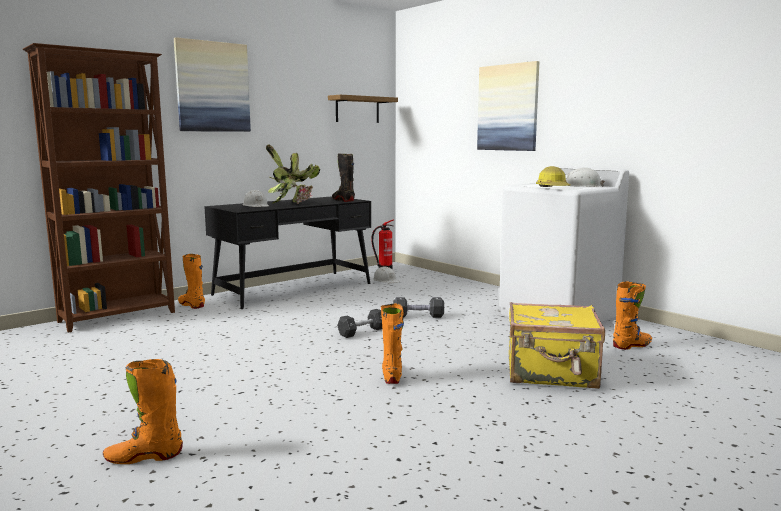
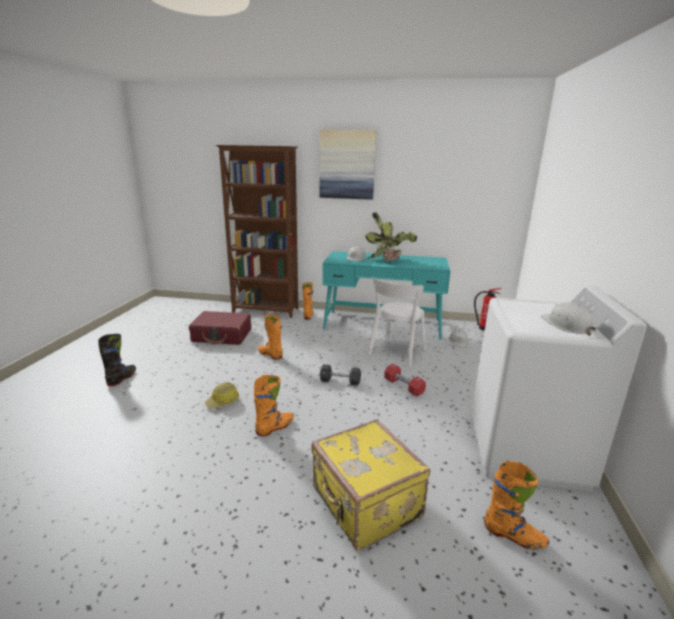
camera: 50 degrees right, 10 degrees up
orange boot [103,359,183,464] -> orange boot moved to [258,314,283,360]
black desk [204,196,371,309] -> turquoise desk [322,251,450,340]
shelf [328,95,398,123] -> none
black boot [332,153,355,202] -> black boot moved to [98,334,136,386]
black dumbbell [393,297,444,318] -> red dumbbell [384,364,426,397]
picture [477,61,539,151] -> none
hard hat [536,166,570,187] -> hard hat moved to [205,382,239,409]
none -> red suitcase [189,311,251,345]
none -> white chair [367,276,426,367]

